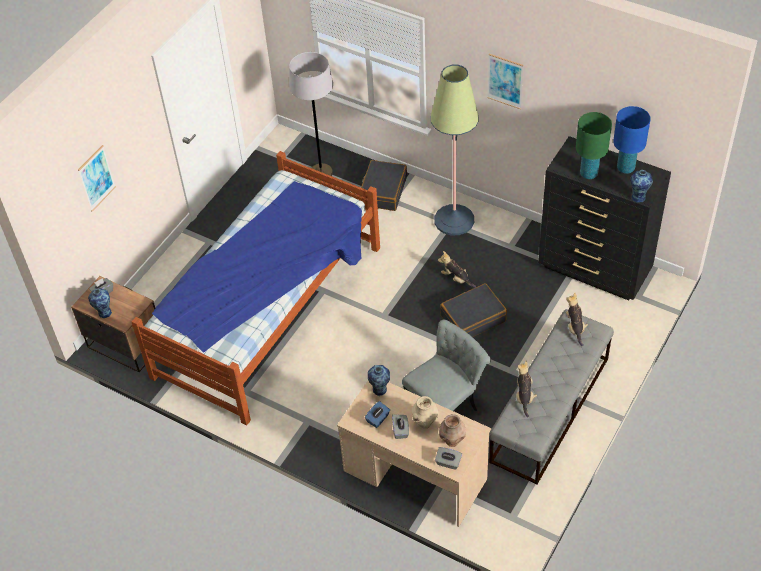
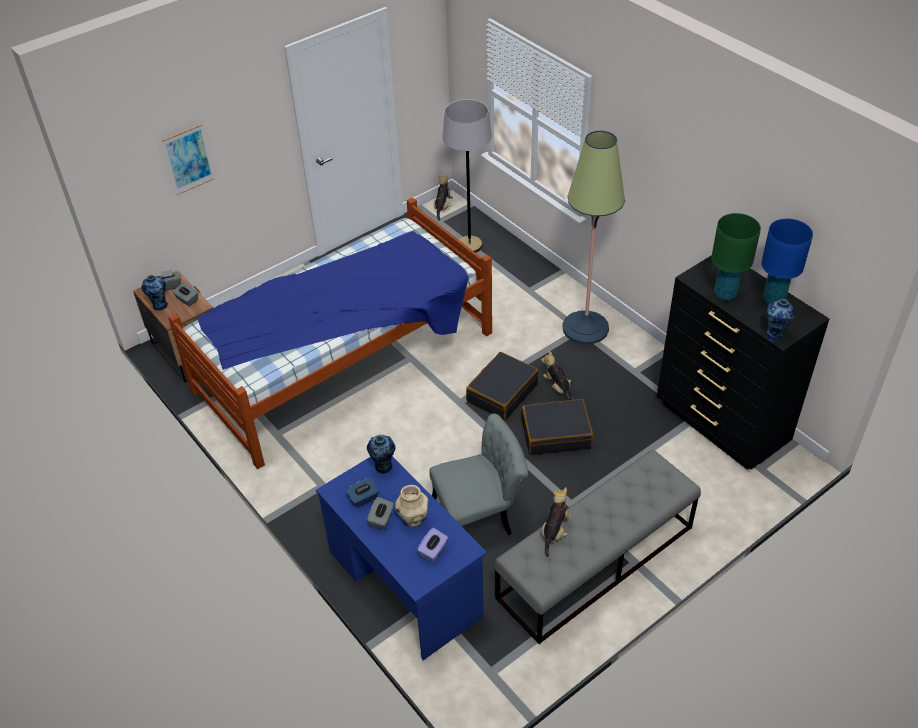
camera: 20 degrees right, 5 degrees down
beige desk [337,381,491,527] -> blue desk [316,456,487,660]
black suitcase [361,160,407,211] -> black suitcase moved to [466,352,539,420]
grey tissue box [435,447,462,470] -> grey tissue box moved to [173,283,198,306]
brown vase [439,414,466,447] -> purple tissue box [417,528,448,562]
picture [487,54,524,109] -> none
plush toy [566,292,588,347] -> plush toy moved to [434,174,453,221]

